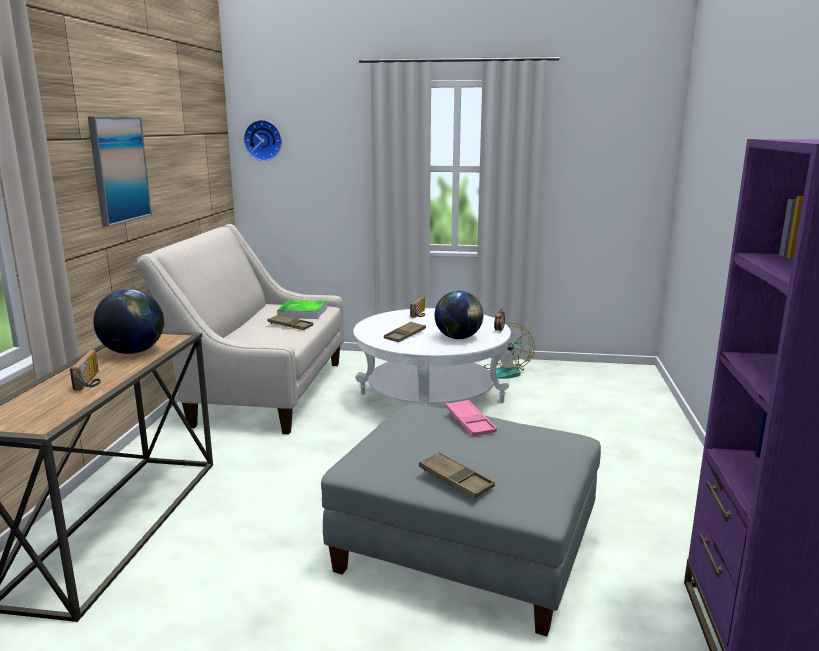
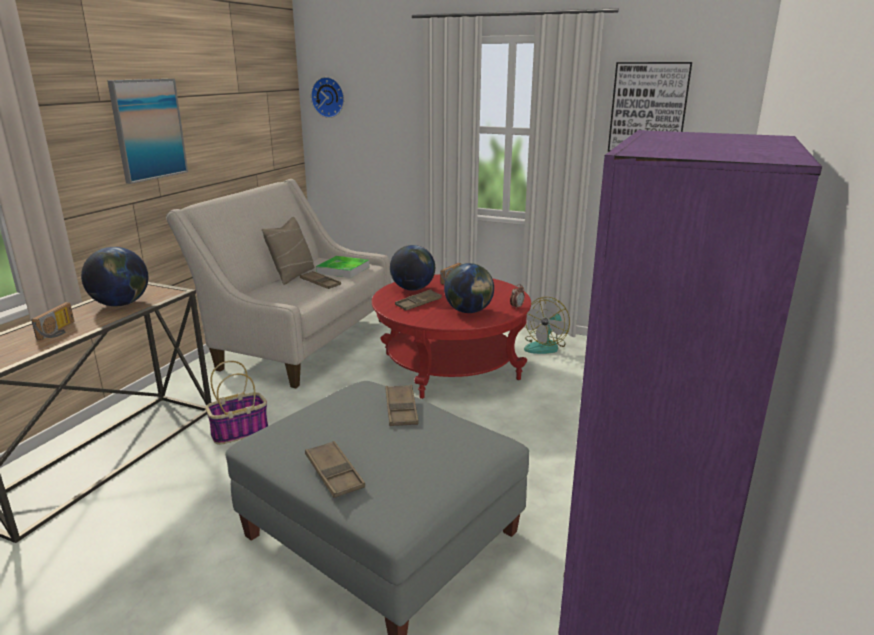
camera: 15 degrees right, 5 degrees up
white coffee table [353,308,511,407] -> red coffee table [372,274,531,399]
pink tray [445,400,497,436] -> brown tray [385,385,419,426]
none -> basket [205,361,268,445]
none -> beige pillow [262,217,314,285]
none -> globe [390,245,435,291]
none -> picture [608,62,692,152]

